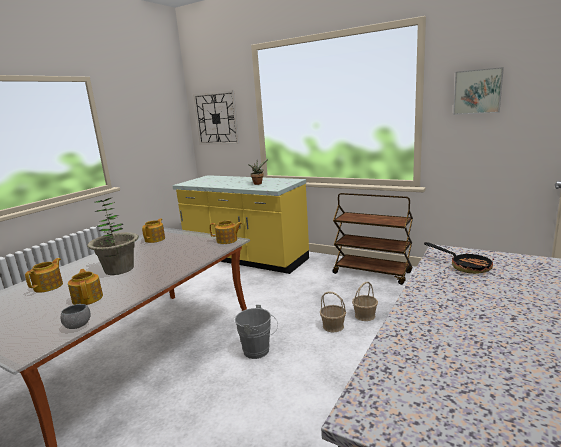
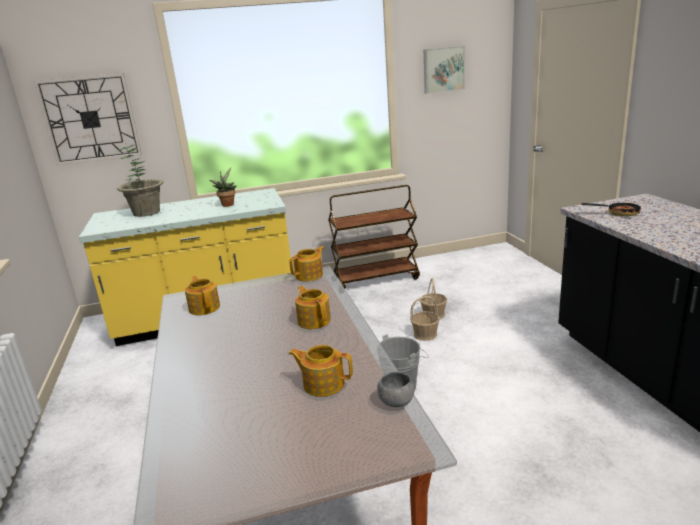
camera: 45 degrees left, 5 degrees up
teapot [25,258,63,293] -> teapot moved to [295,286,331,329]
potted plant [87,197,139,275] -> potted plant moved to [117,143,164,217]

